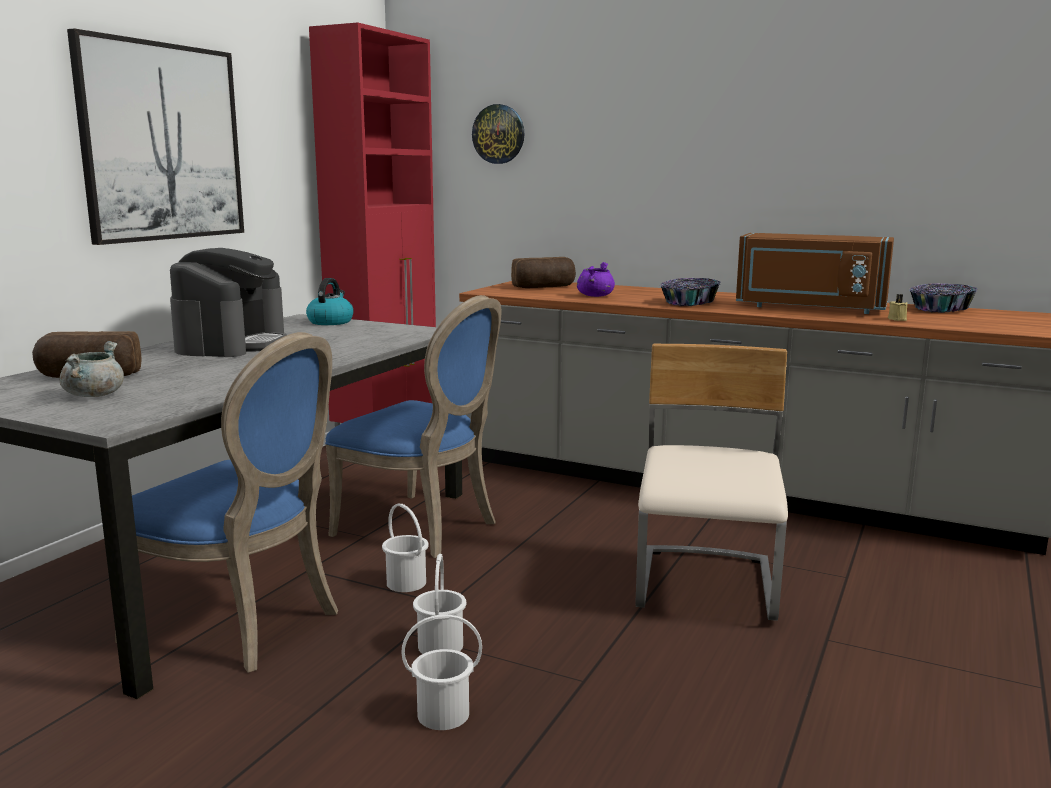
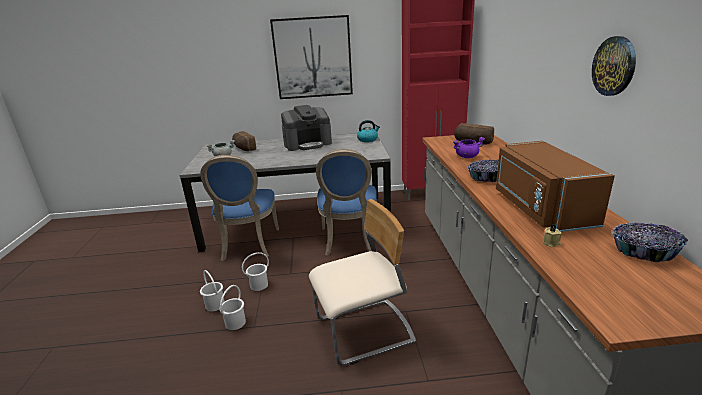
camera: 60 degrees right, 10 degrees up
white bucket [382,504,429,592] -> white bucket moved to [220,285,246,330]
wall clock [472,104,524,164] -> wall clock moved to [592,36,636,96]

